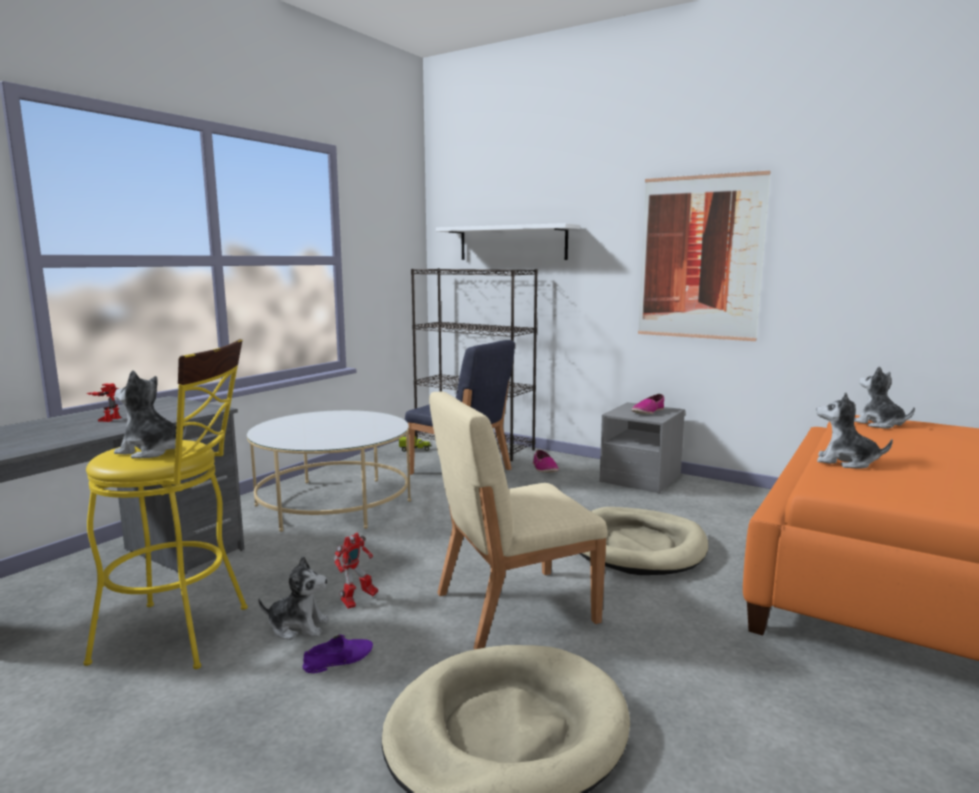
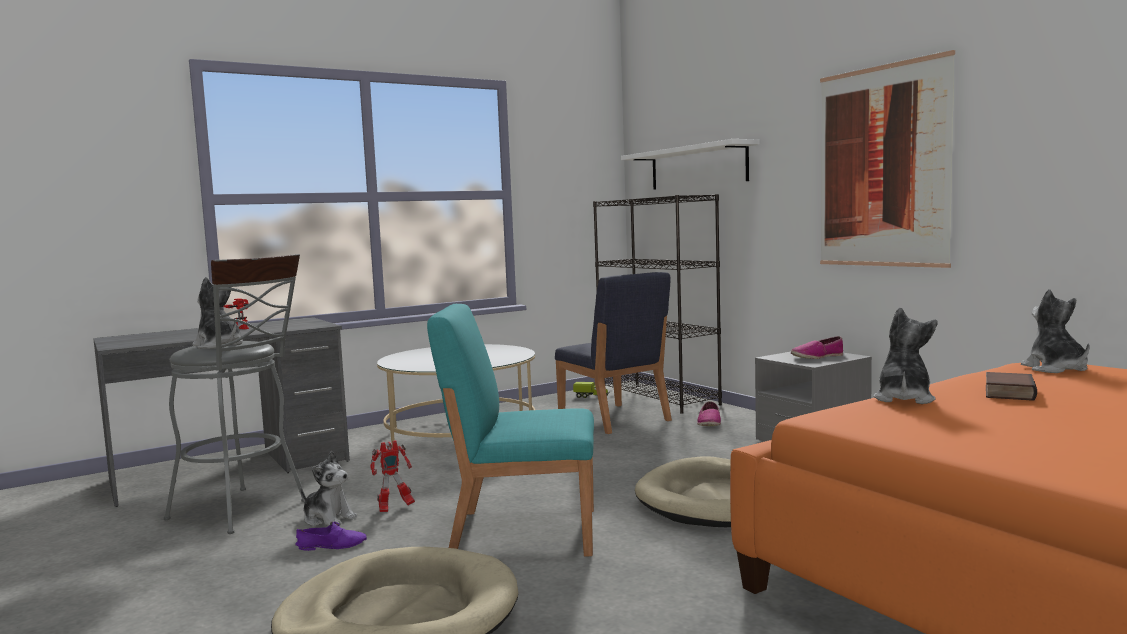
camera: 25 degrees right, 5 degrees down
yellow stool [83,339,248,669] -> grey stool [164,254,305,534]
beige chair [429,391,608,650] -> turquoise chair [427,304,594,556]
plush toy [816,392,893,469] -> plush toy turned 60 degrees clockwise [873,307,937,404]
none -> book [986,372,1037,401]

